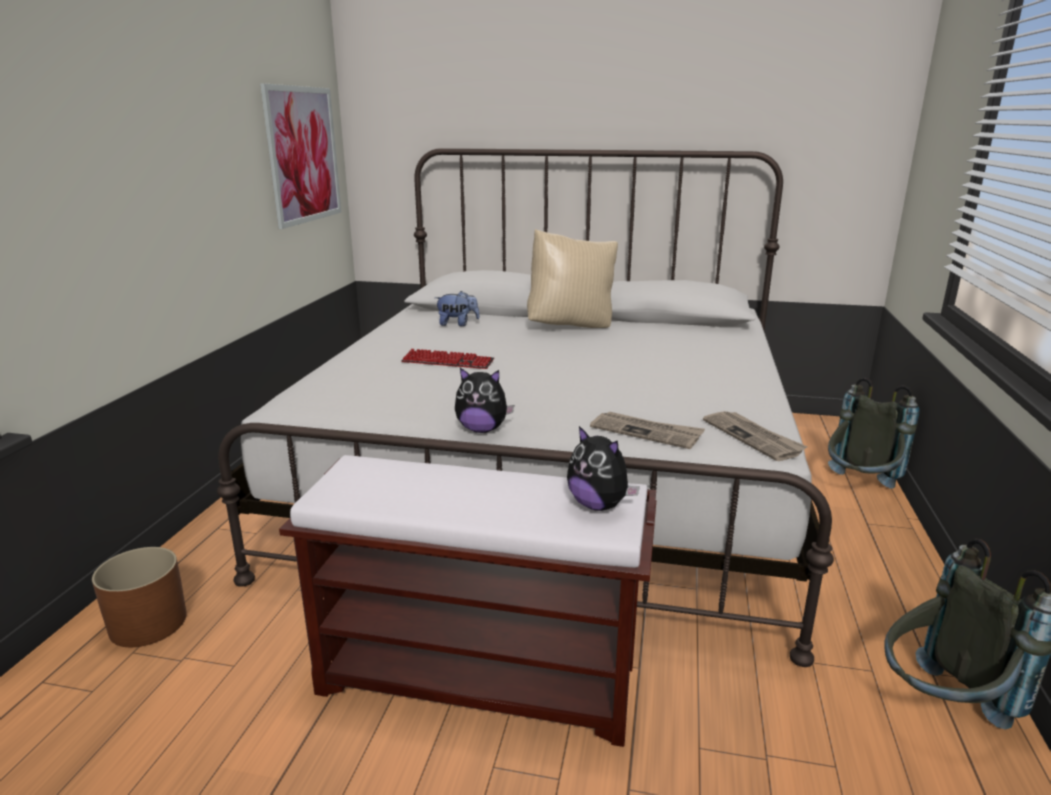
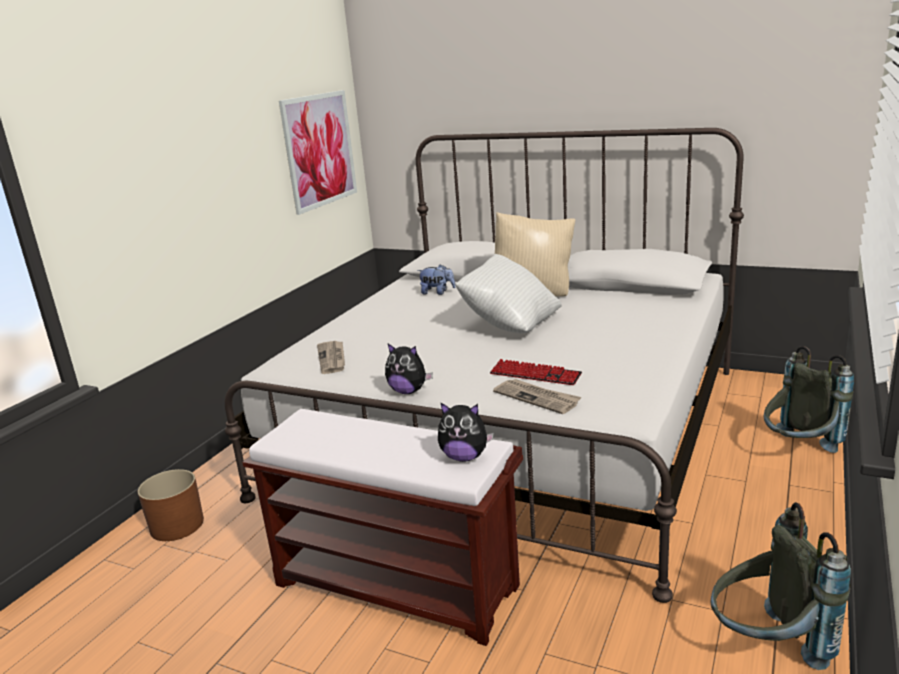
camera: 15 degrees right, 0 degrees up
keyboard [401,349,494,369] -> keyboard moved to [490,359,582,385]
plush toy [567,426,640,511] -> plush toy turned 45 degrees counterclockwise [438,403,494,462]
newspaper [703,411,807,461] -> newspaper moved to [317,341,345,374]
none -> white pillow [455,254,562,333]

